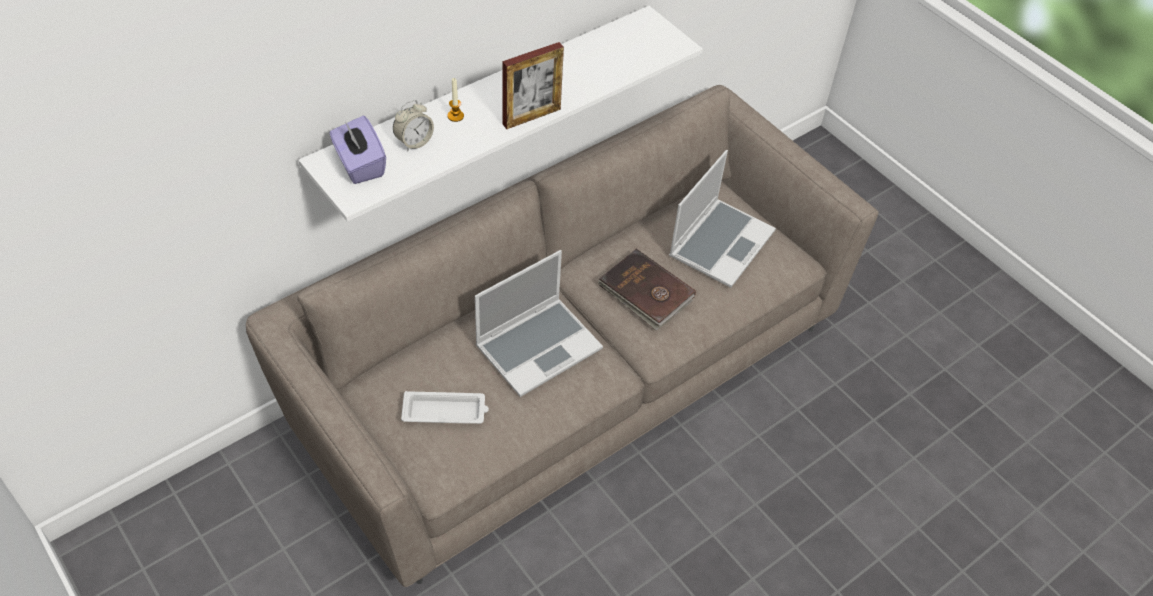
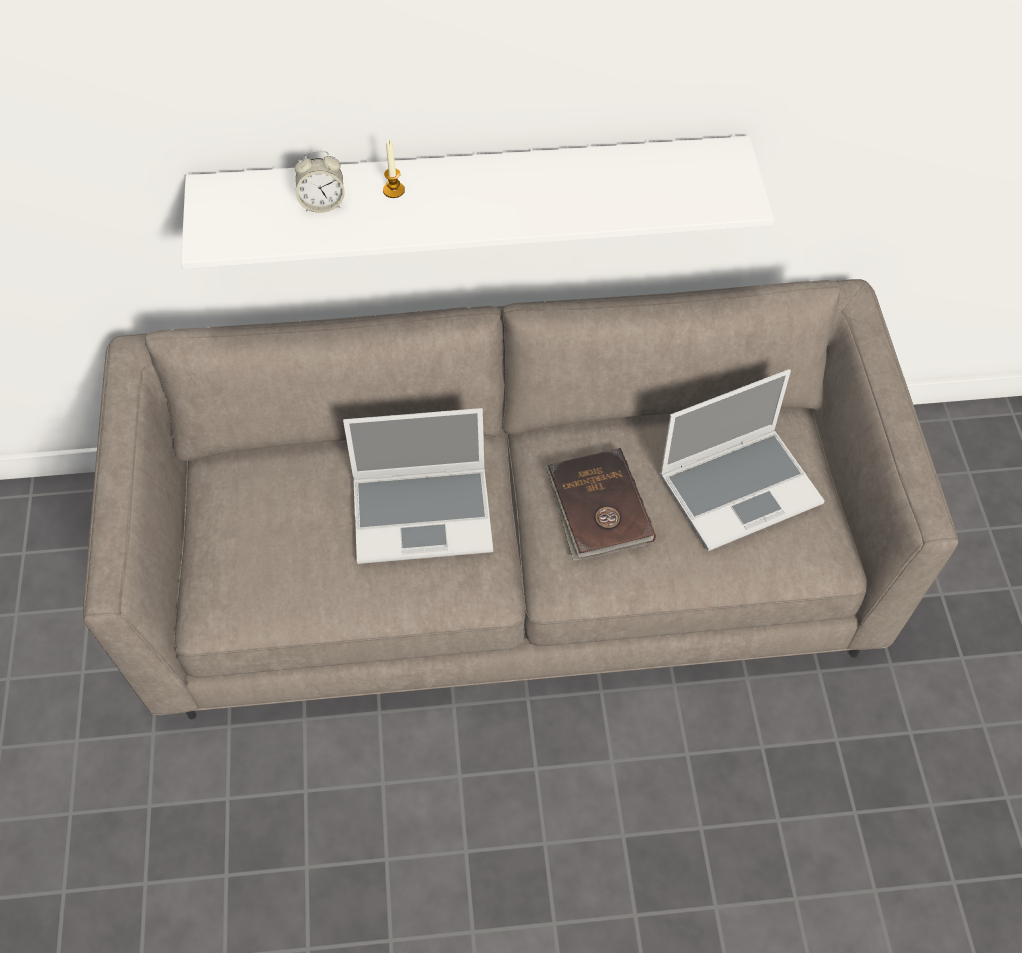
camera: 35 degrees right, 5 degrees up
purple tissue box [330,116,386,184] -> none
white tray [401,391,489,424] -> none
picture frame [502,42,564,129] -> none

